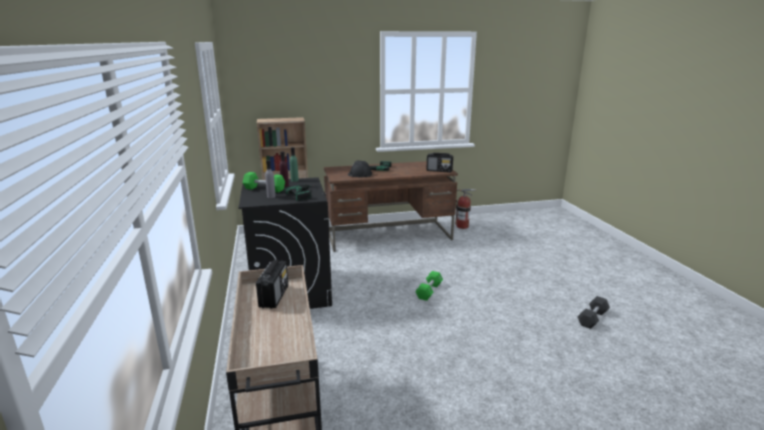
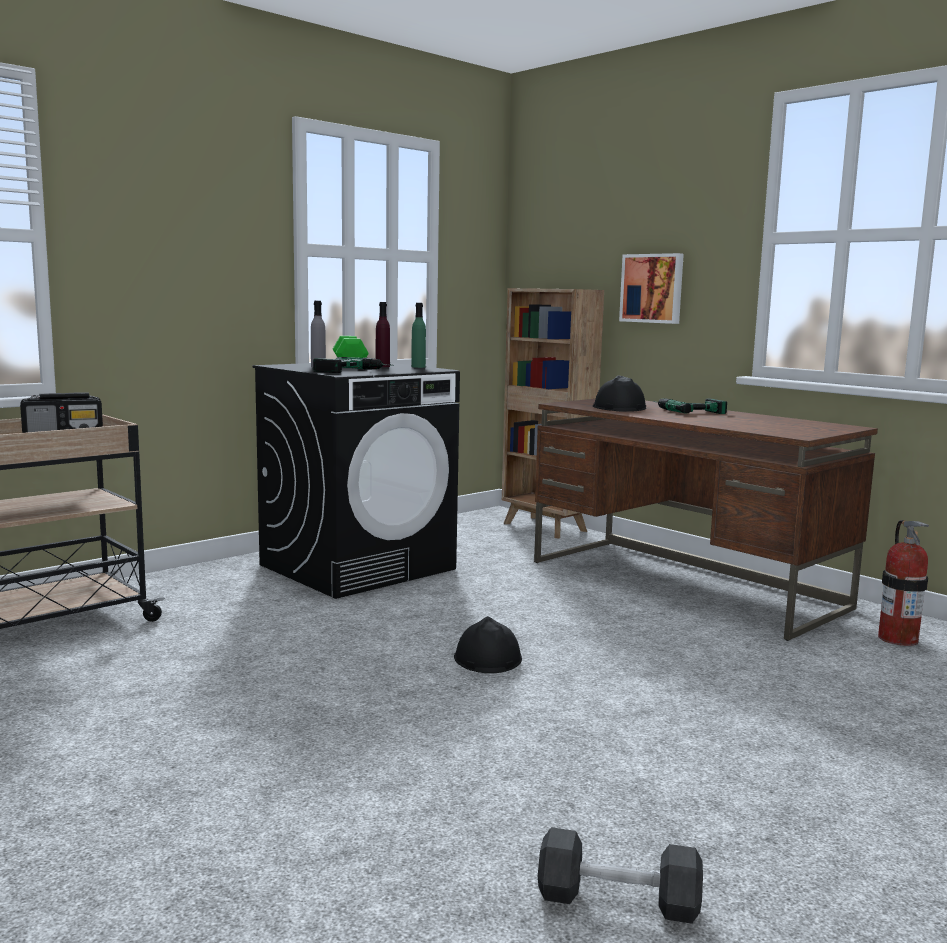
camera: 60 degrees right, 10 degrees down
green dumbbell [415,271,443,301] -> black hard hat [454,616,522,673]
radio [427,153,453,173] -> none
none -> picture [619,253,684,324]

